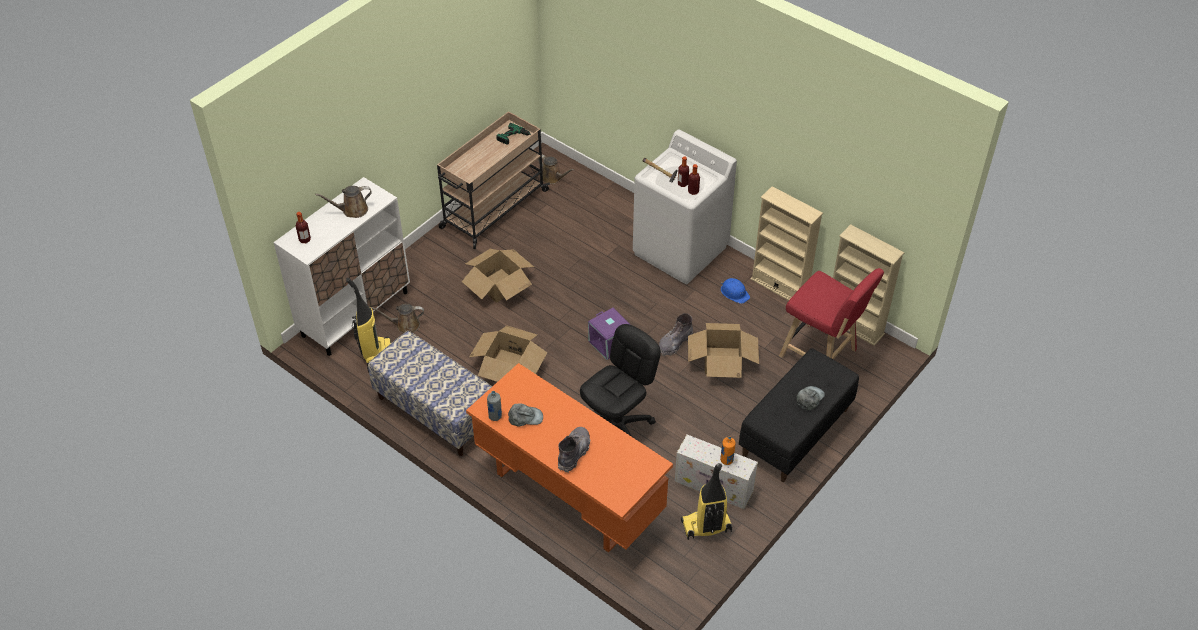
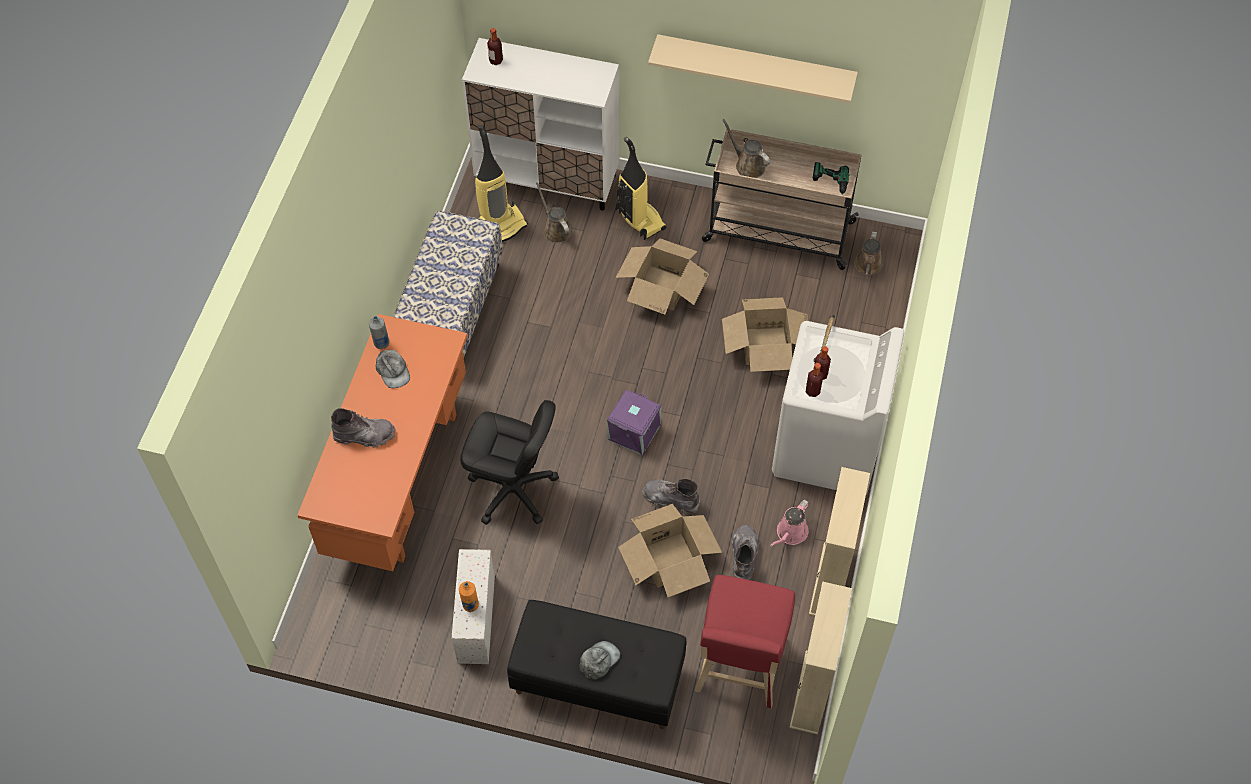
camera: 65 degrees right, 10 degrees up
brown watering can [315,186,372,218] -> brown watering can moved to [722,118,770,178]
cardboard box [469,326,547,382] -> cardboard box moved to [722,297,808,372]
vacuum cleaner [681,463,732,540] -> vacuum cleaner moved to [616,137,666,240]
blue hard hat [721,278,750,304] -> pink watering can [770,499,809,547]
grey cap [797,386,825,411] -> grey cap turned 60 degrees counterclockwise [580,641,620,680]
none -> beige shelf [648,34,858,103]
none -> grey boot [732,525,759,580]

